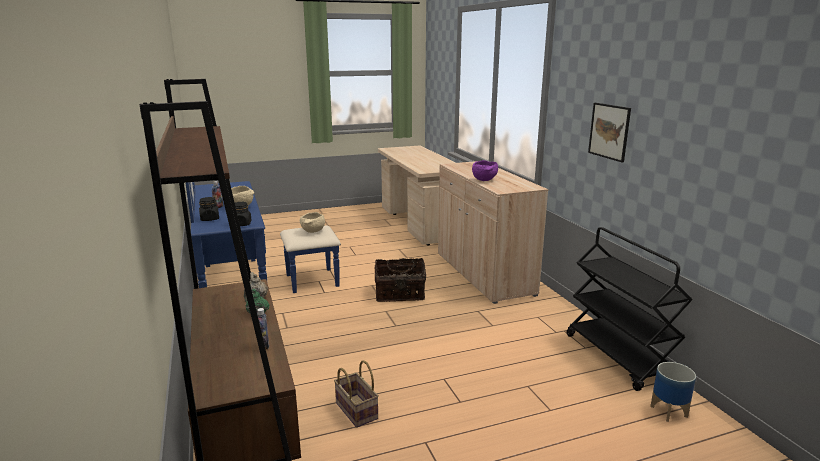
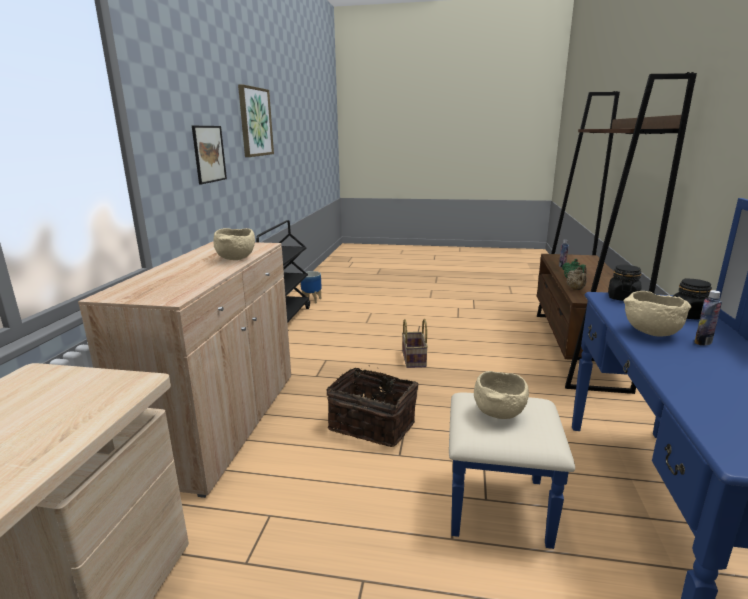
camera: 150 degrees left, 0 degrees up
basket [334,360,379,428] -> basket moved to [402,319,428,368]
purple bowl [472,160,498,181] -> beige bowl [214,228,255,260]
none -> picture [238,84,274,157]

